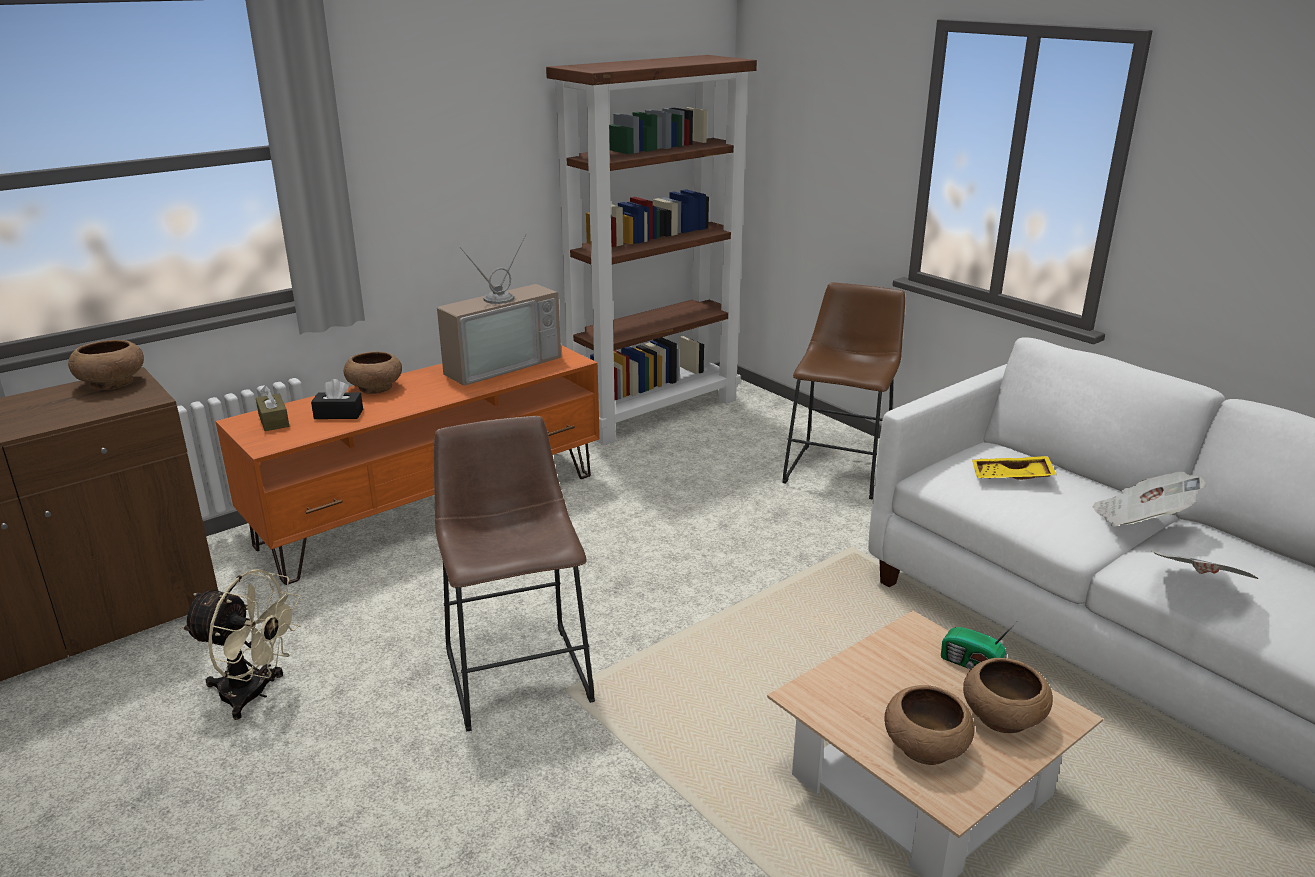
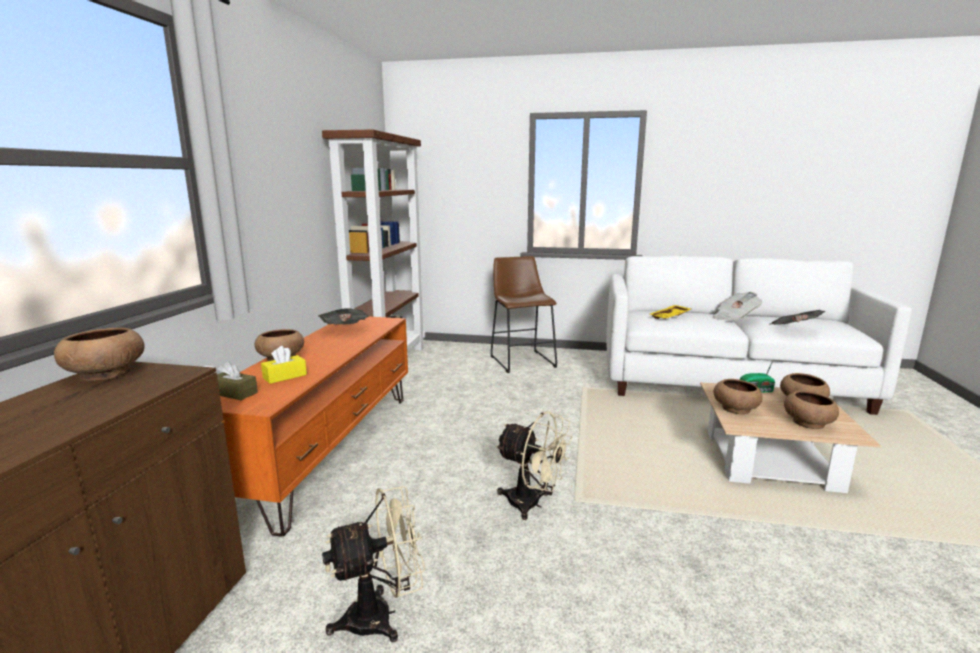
camera: 40 degrees left, 10 degrees down
black tissue box [311,379,363,419] -> yellow tissue box [261,346,307,384]
brown stool [434,416,595,732] -> beige fan [496,411,572,520]
television [437,234,561,386] -> newspaper [319,308,369,325]
none -> brown bowl [714,379,763,414]

